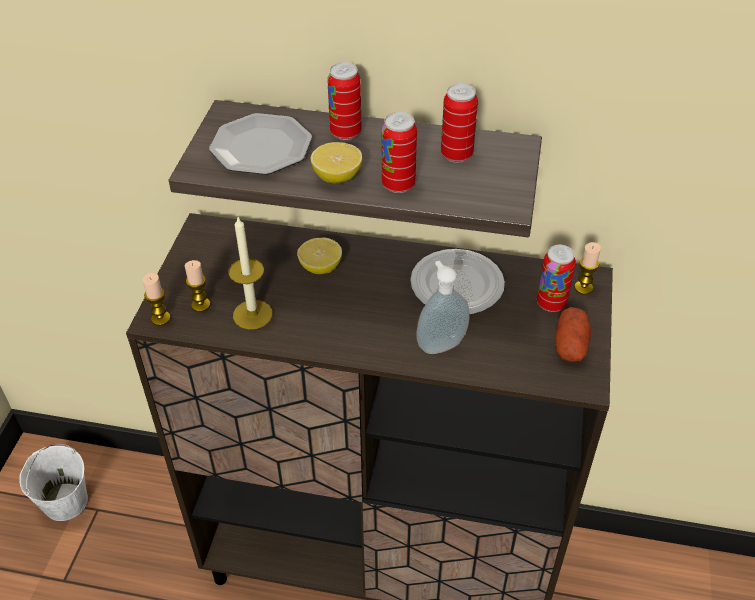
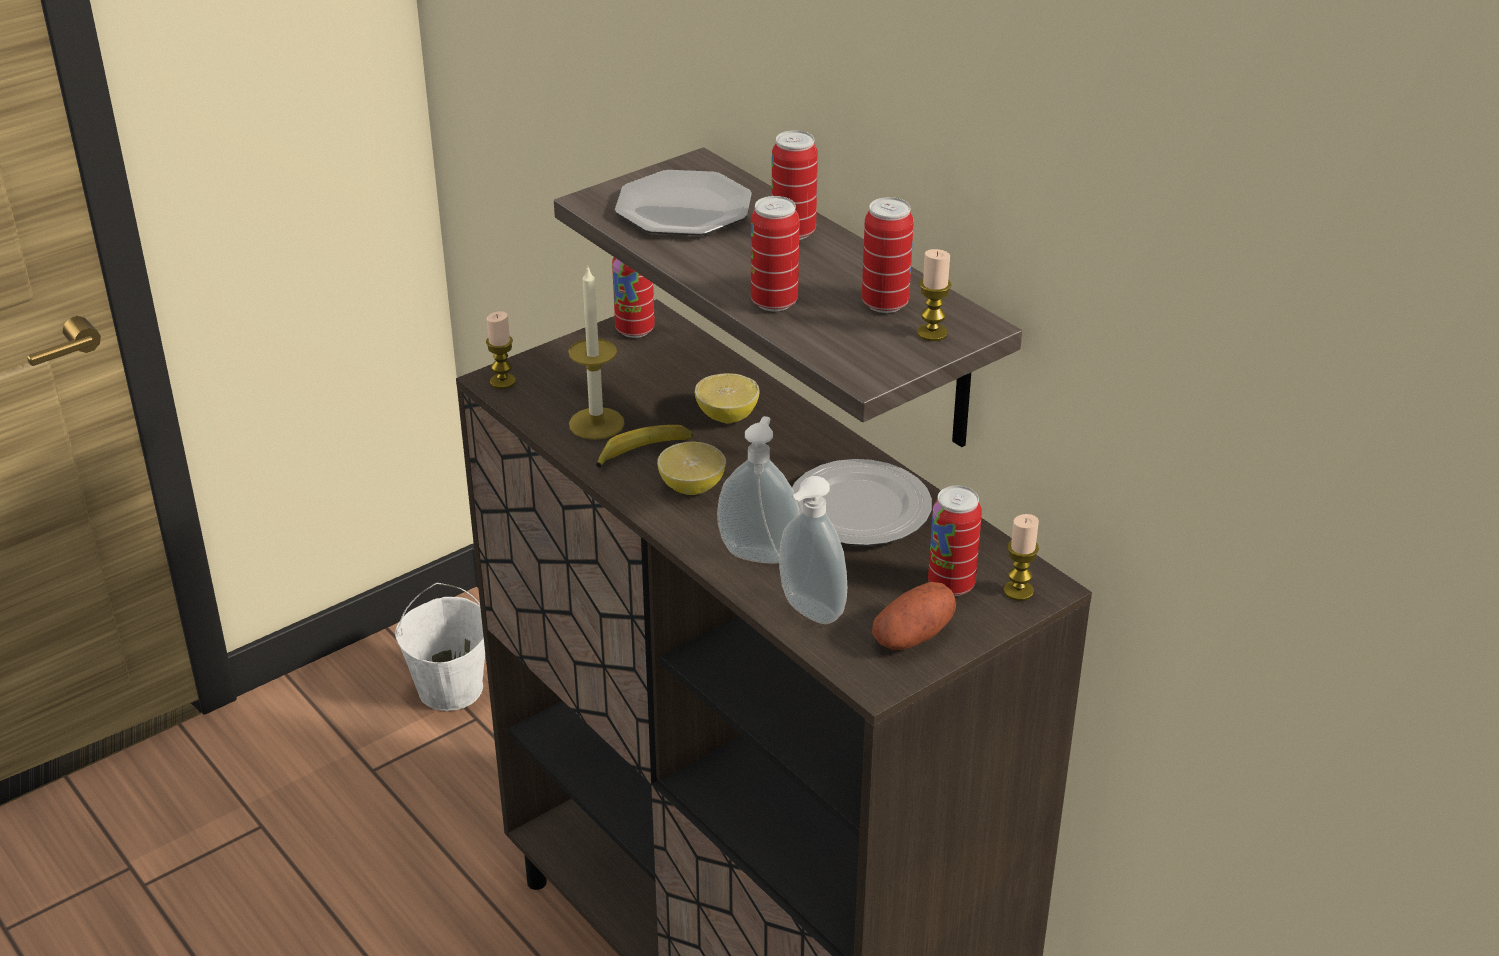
camera: 40 degrees right, 10 degrees down
candle [185,260,211,312] -> candle moved to [917,249,951,341]
lemon [311,142,362,183] -> lemon moved to [657,442,726,495]
none -> banana [596,425,693,468]
none -> can [612,257,655,338]
none -> soap dispenser [779,476,847,624]

